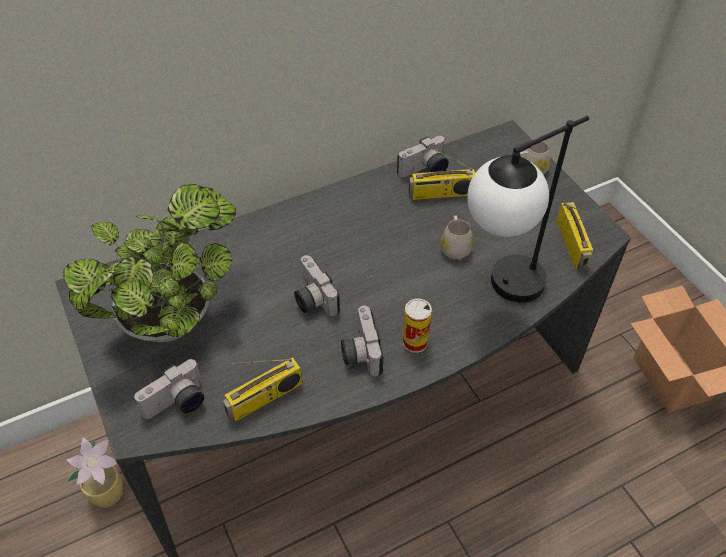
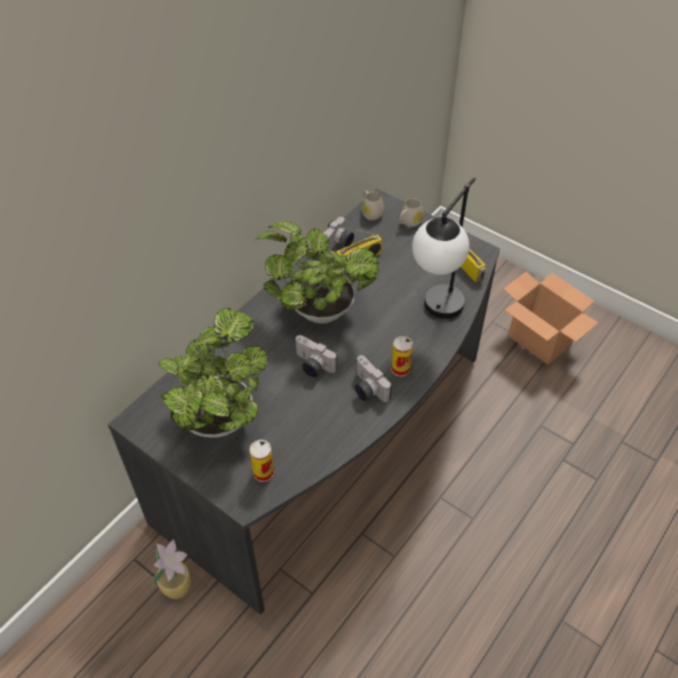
camera: 25 degrees left, 0 degrees up
camera [134,359,204,419] -> can [249,440,274,482]
radio [223,358,302,421] -> none
white mug [440,215,473,260] -> white mug moved to [362,191,384,220]
none -> potted plant [255,221,379,324]

